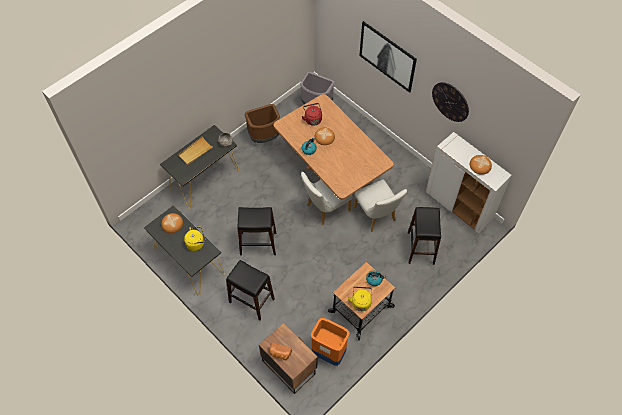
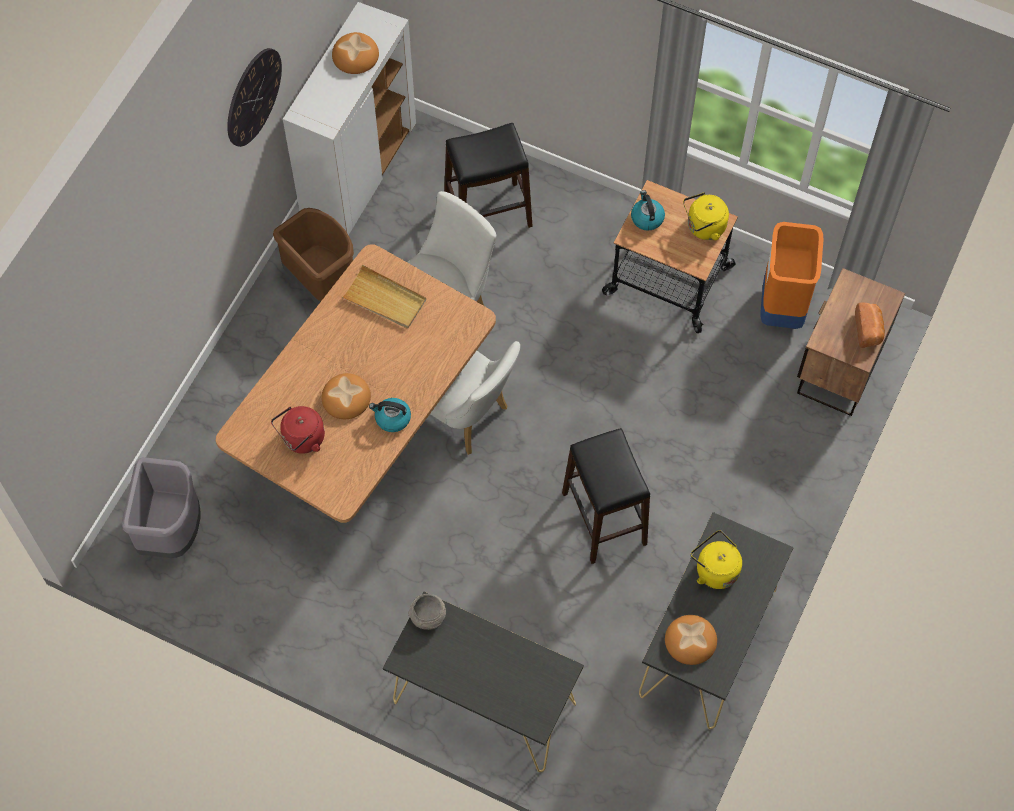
camera: 110 degrees left, 5 degrees up
beige tray [178,136,213,165] -> beige tray moved to [342,265,426,328]
black stool [226,260,275,320] -> none
brown trash can [244,104,280,143] -> brown trash can moved to [273,208,354,305]
picture [359,21,417,93] -> none

